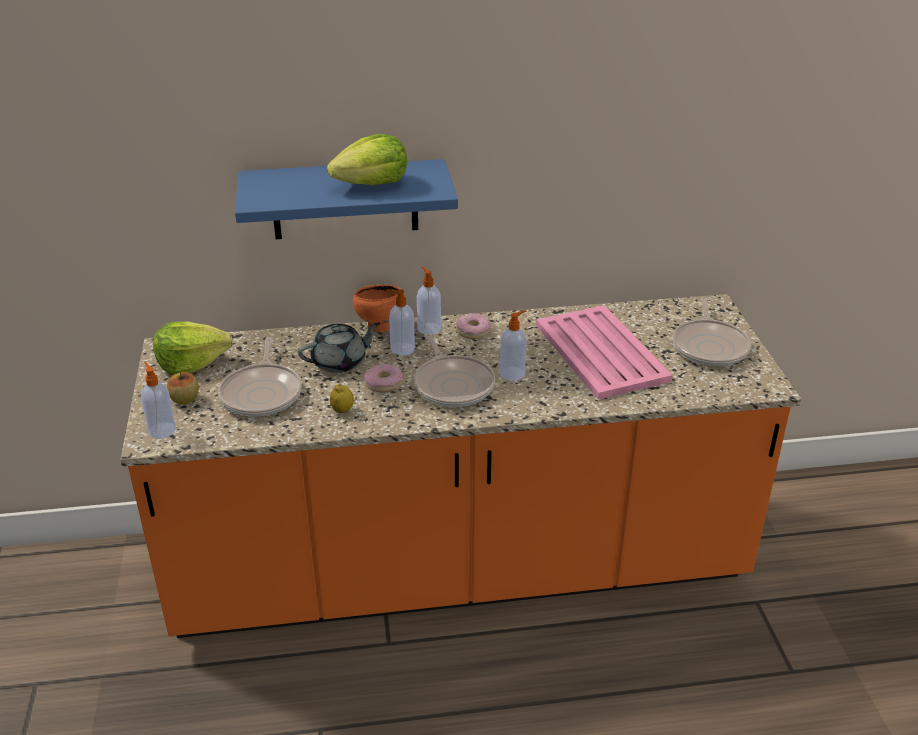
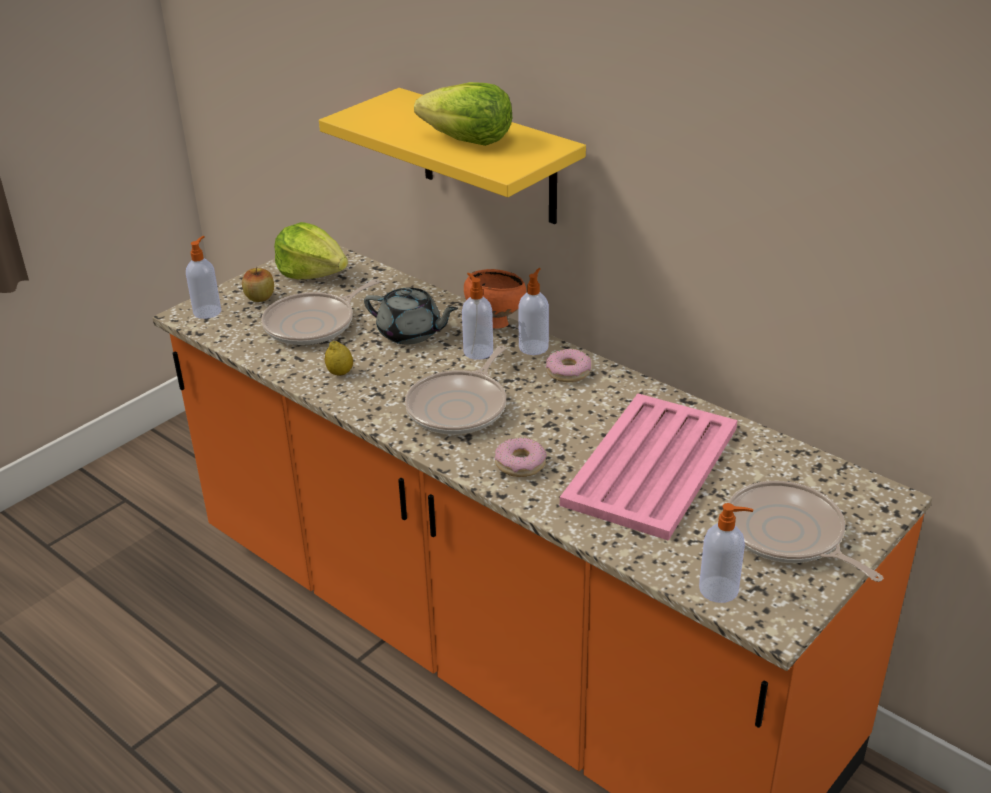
camera: 50 degrees right, 0 degrees up
blue shelf [235,159,458,239] -> yellow shelf [319,88,586,224]
donut [364,364,403,392] -> donut moved to [495,437,547,477]
soap dispenser [500,310,527,381] -> soap dispenser moved to [699,503,753,603]
frying pan [673,297,751,366] -> frying pan turned 90 degrees clockwise [728,481,883,582]

